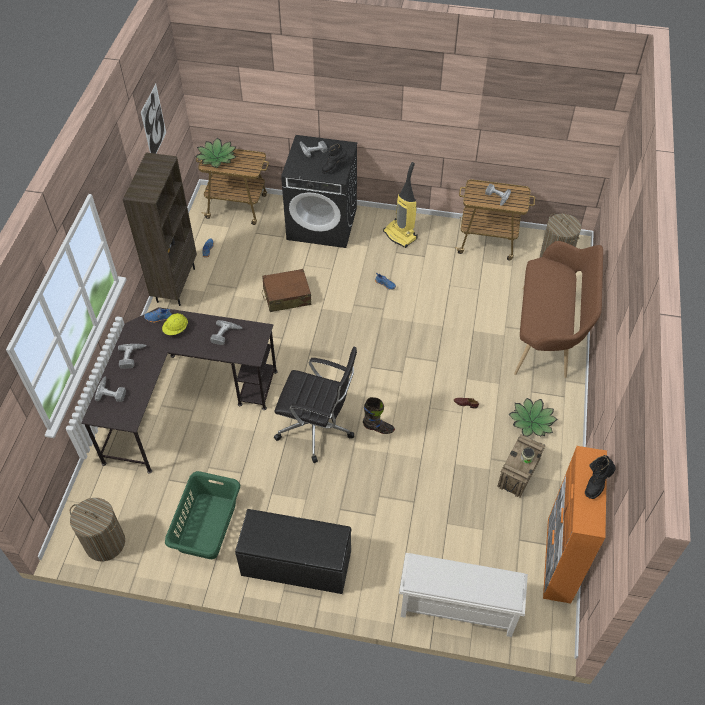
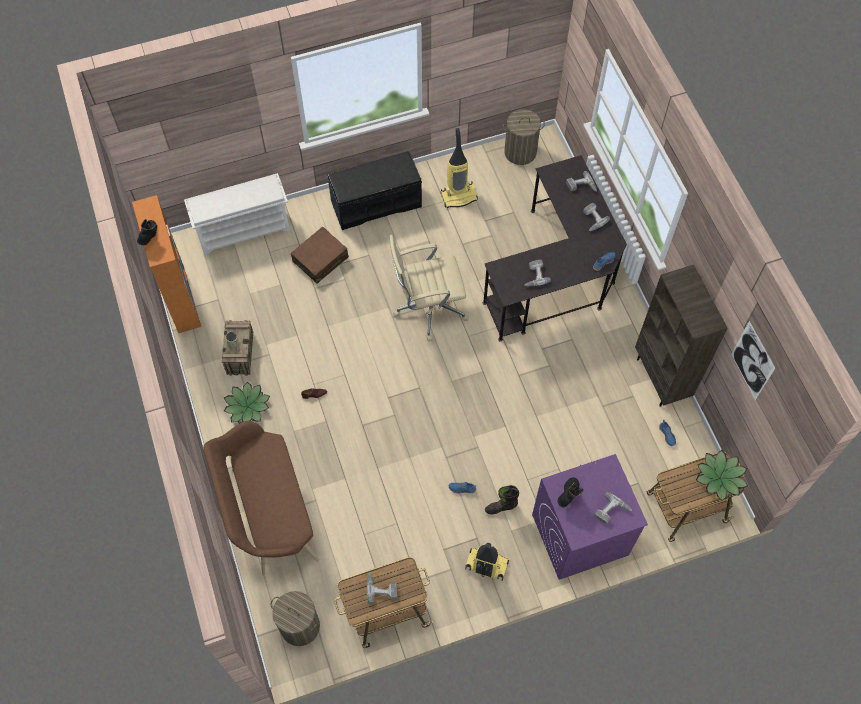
camera: 150 degrees right, 10 degrees up
yellow hard hat [162,313,188,335] -> none
green laundry basket [165,471,240,559] -> vacuum cleaner [441,128,478,208]
brown suitcase [262,269,311,312] -> brown suitcase moved to [291,226,349,284]
black office chair [274,347,357,463] -> beige office chair [389,234,469,341]
black washing machine [281,135,357,248] -> purple washing machine [532,454,648,580]
black boot [363,397,395,434] -> black boot moved to [485,485,519,515]

